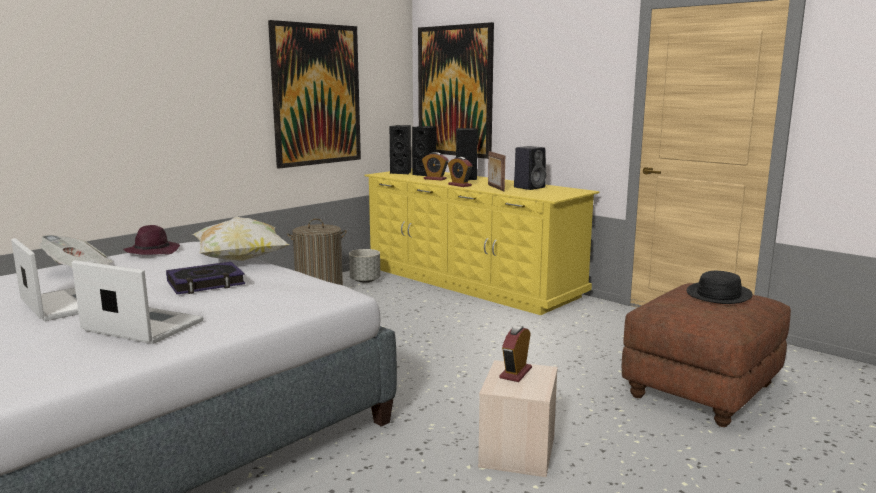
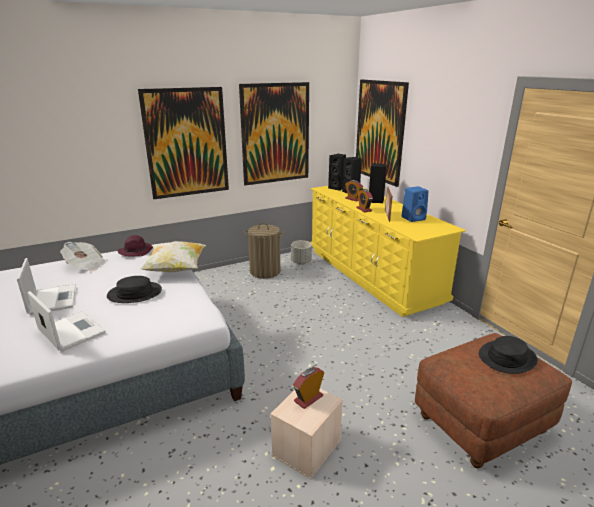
camera: 20 degrees right, 10 degrees up
book [166,262,245,294] -> black hat [107,276,162,303]
black speaker [514,146,546,190] -> blue speaker [402,186,428,222]
none -> picture [138,87,229,199]

